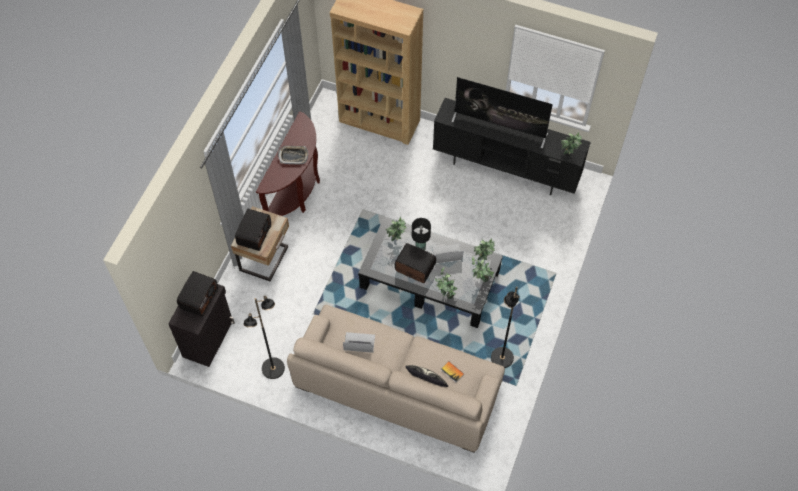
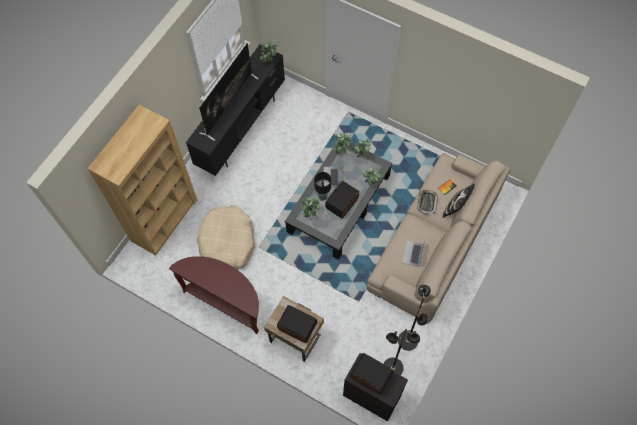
camera: 80 degrees left, 5 degrees up
tray [278,146,309,165] -> tray moved to [417,190,438,215]
black floor lamp [491,286,520,368] -> black floor lamp moved to [384,328,420,375]
none -> beige dog bed [197,205,255,270]

